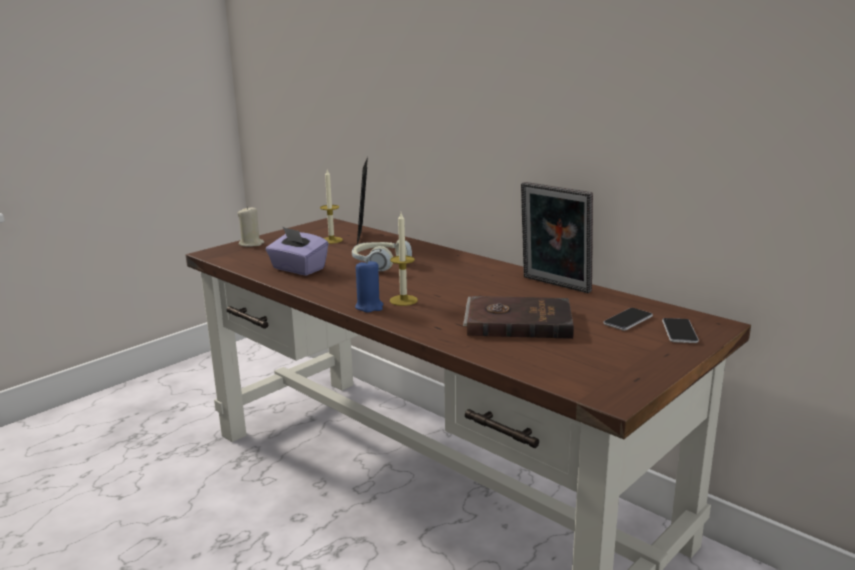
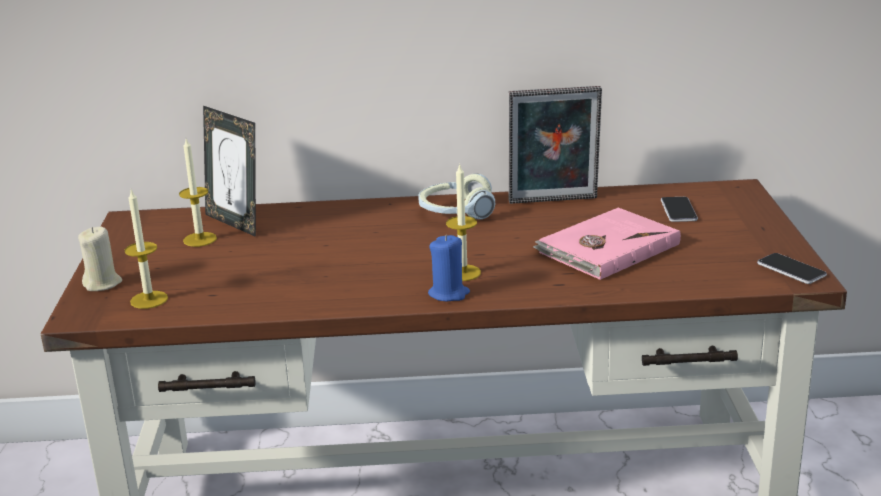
camera: 45 degrees left, 5 degrees up
purple tissue box [266,227,328,276] -> none
headphones [352,240,412,271] -> headphones moved to [418,173,495,220]
brown book [463,296,574,339] -> pink book [533,208,681,280]
phone [662,318,699,343] -> phone moved to [757,253,827,284]
none -> candle [125,190,168,309]

